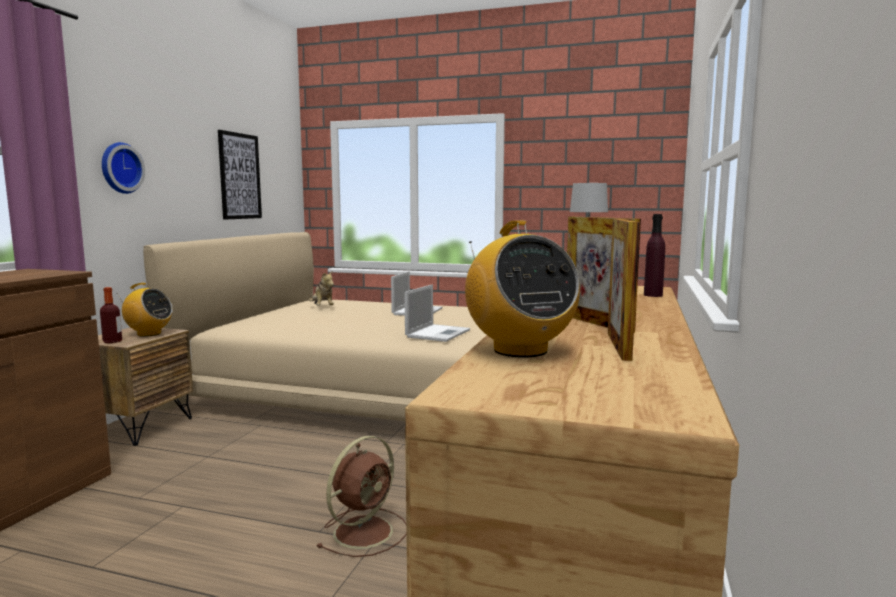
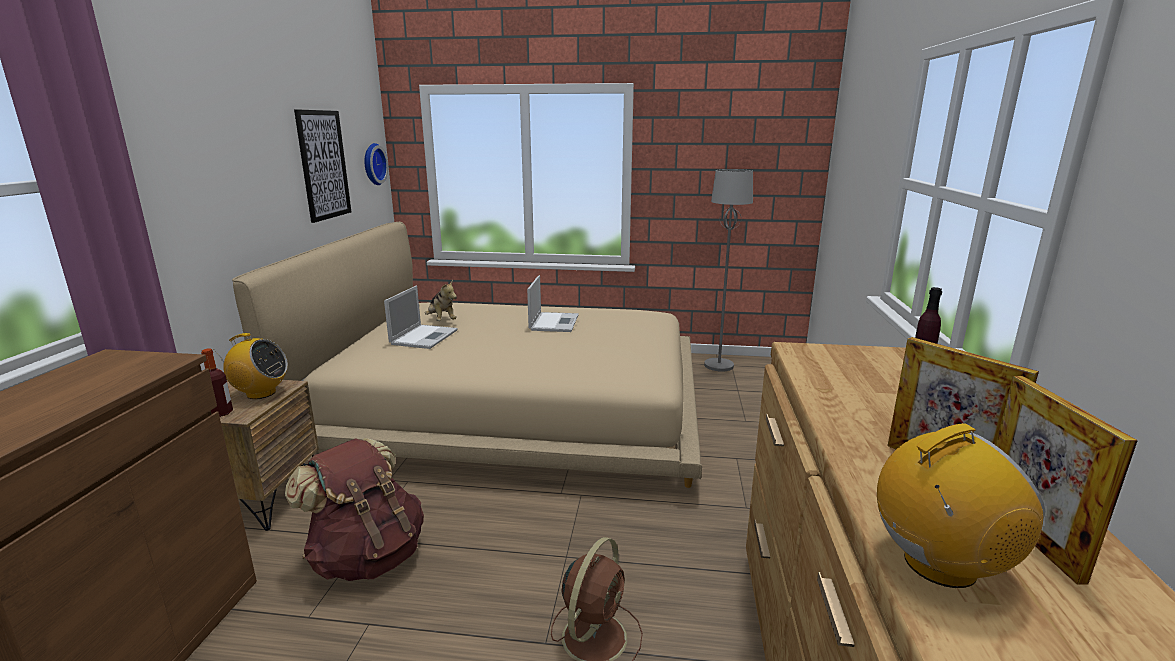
camera: 10 degrees left, 10 degrees up
wall clock [102,142,145,194] -> wall clock moved to [364,143,388,185]
laptop [404,284,470,342] -> laptop moved to [384,286,458,349]
radio [465,221,580,358] -> radio turned 75 degrees counterclockwise [877,423,1045,588]
none -> brown backpack [285,438,424,581]

